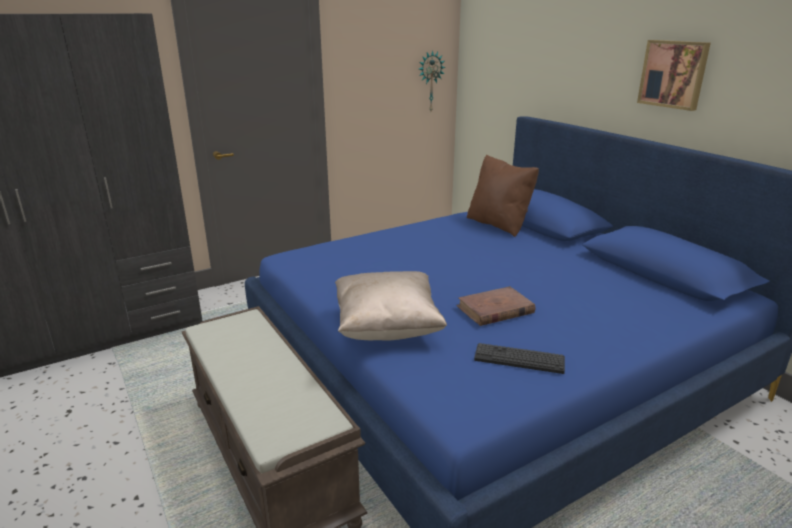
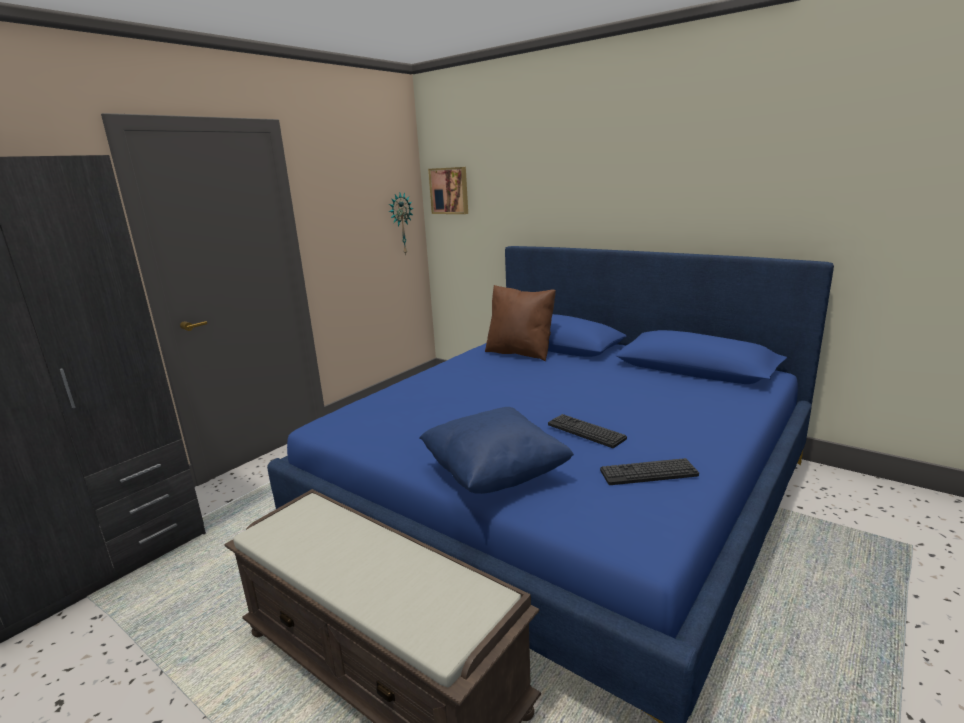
camera: 20 degrees left, 5 degrees down
beige pillow [335,271,447,341] -> blue pillow [419,407,574,494]
brown book [456,286,536,326] -> keyboard [548,414,627,448]
picture [637,40,711,111] -> picture moved to [428,167,468,214]

